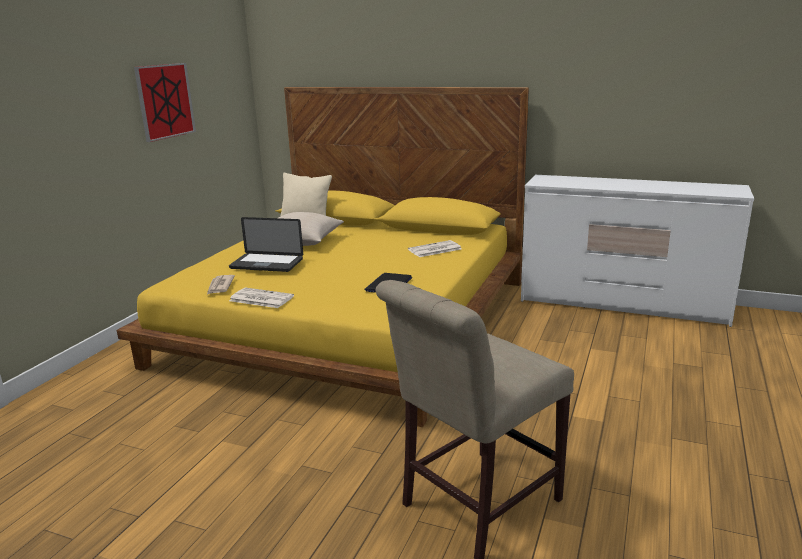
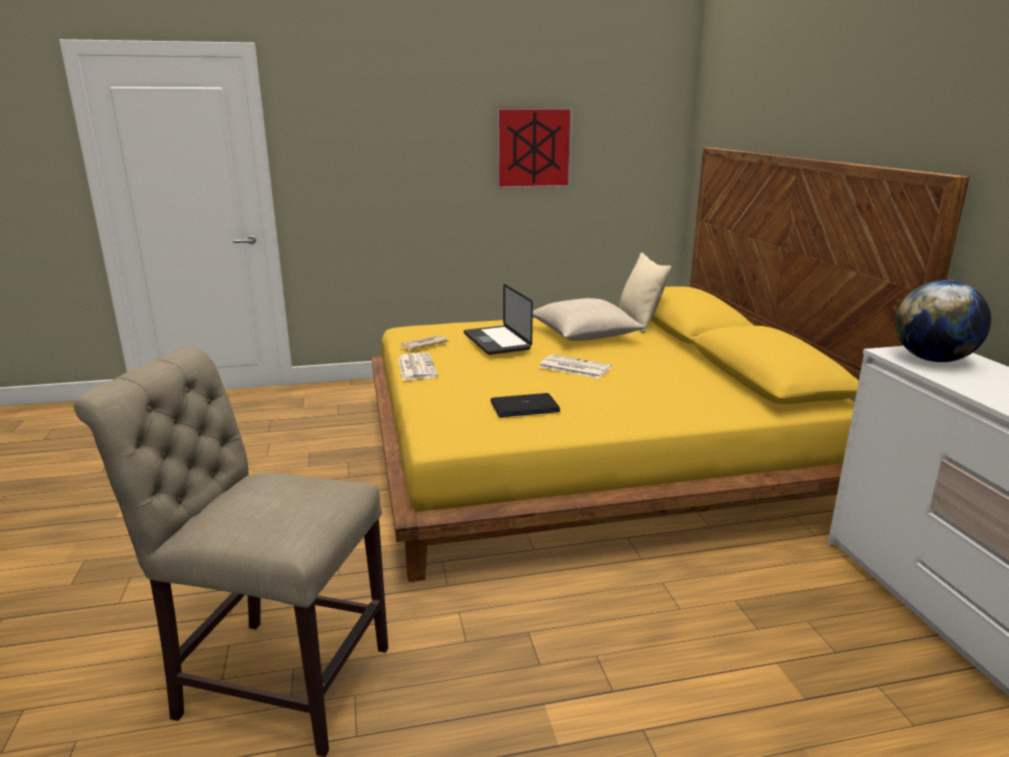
camera: 55 degrees right, 0 degrees up
newspaper [408,240,461,257] -> newspaper moved to [539,354,612,379]
none -> globe [895,280,991,362]

